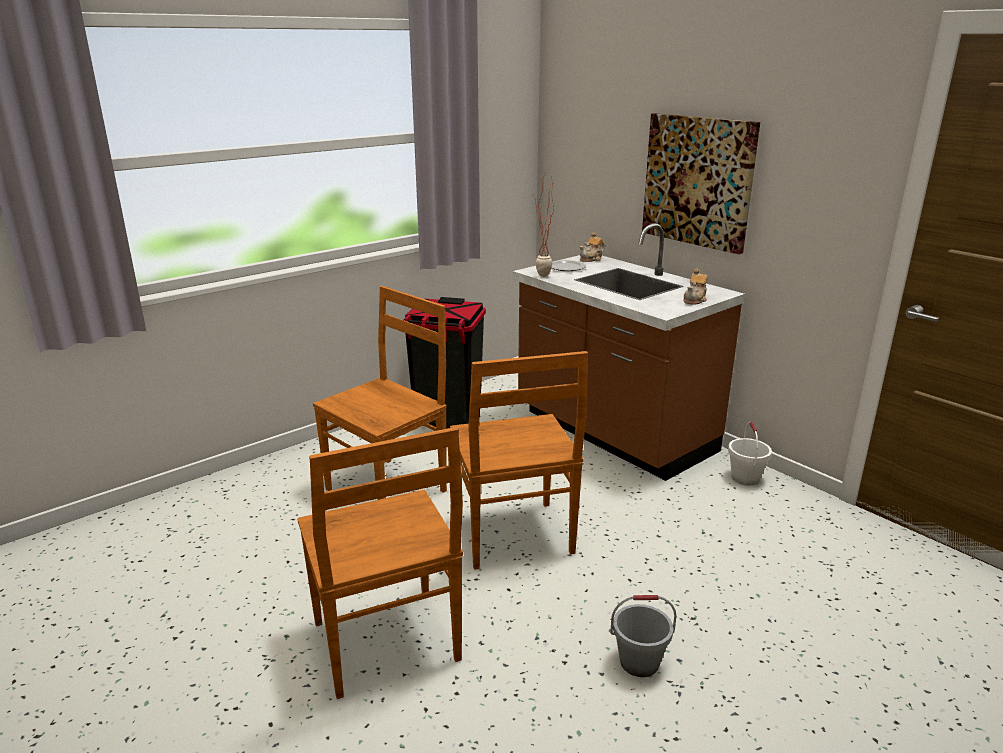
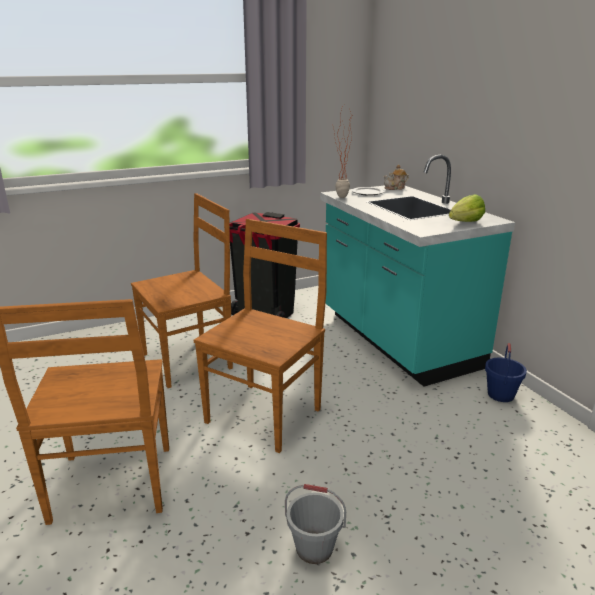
camera: 15 degrees right, 0 degrees up
brown chair [450,351,588,570] -> brown chair turned 150 degrees counterclockwise [194,219,327,453]
brown counter [513,223,745,481] -> turquoise counter [320,155,515,387]
picture [642,113,760,255] -> none
teapot [683,268,708,305] -> lettuce [449,194,485,222]
white bucket [728,422,772,485] -> blue bucket [485,343,527,402]

